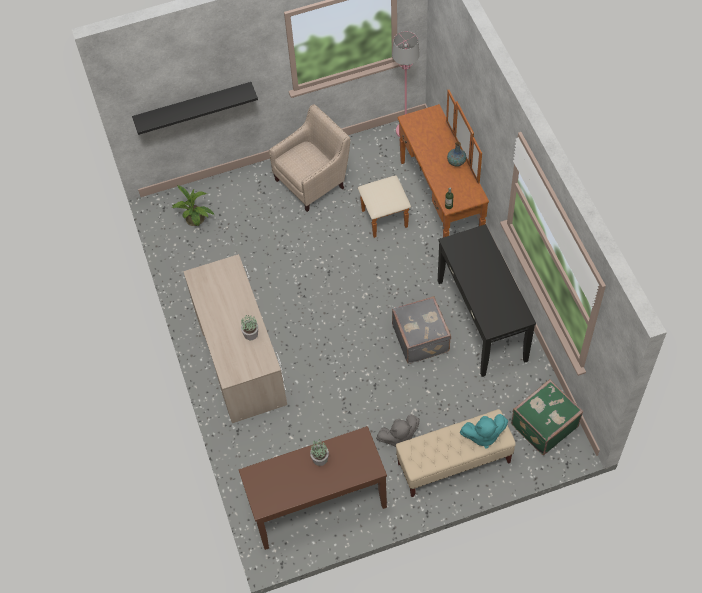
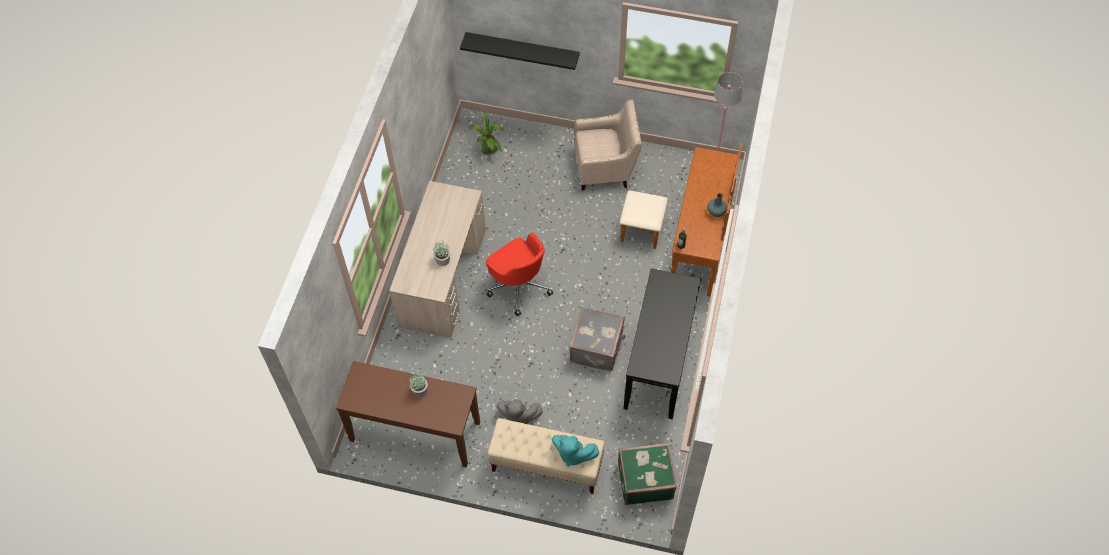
camera: 30 degrees right, 0 degrees up
none -> red office chair [486,233,553,316]

